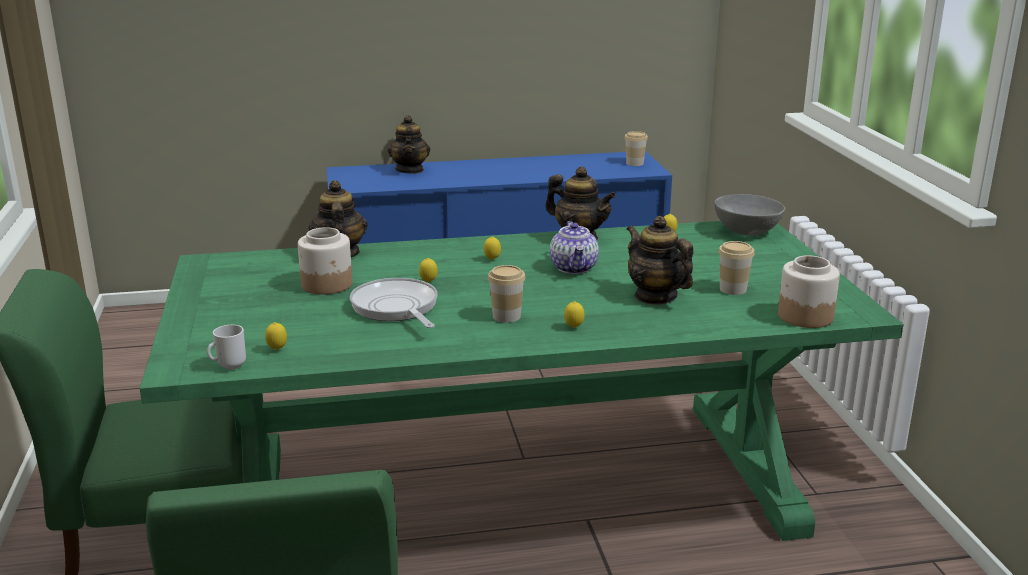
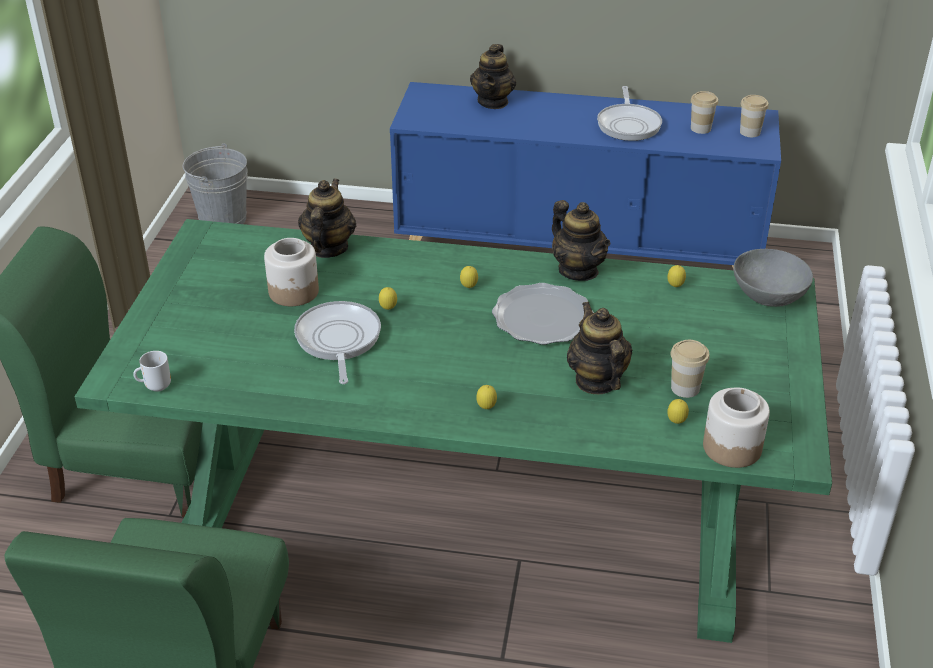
camera: 20 degrees right, 15 degrees up
lemon [265,322,287,350] -> lemon moved to [667,399,689,424]
cup [488,265,526,323] -> cup moved to [691,91,718,134]
teapot [550,221,599,274] -> plate [492,283,594,345]
none -> grey bucket [183,143,248,224]
none -> frying pan [597,86,662,141]

